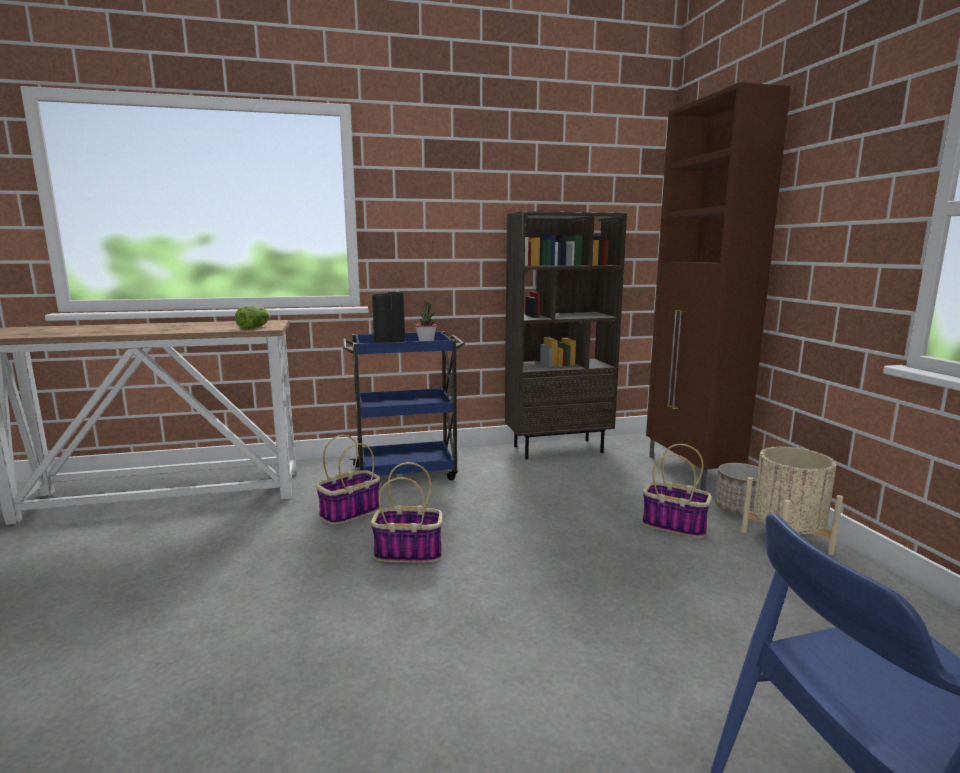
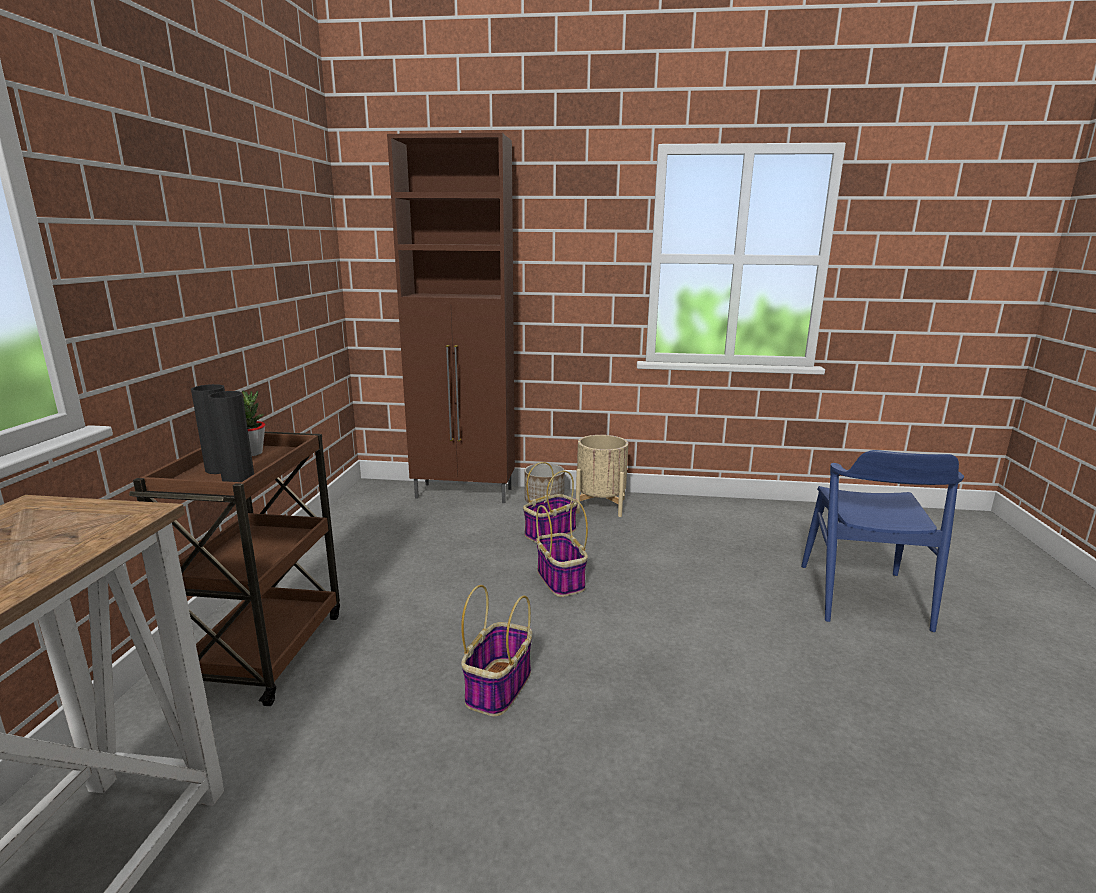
camera: 70 degrees left, 5 degrees up
lettuce [235,306,271,329] -> none
basket [316,435,380,525] -> basket moved to [536,501,588,597]
blue cart [343,331,465,480] -> brown cart [129,432,340,706]
brown bookcase [505,211,627,459] -> none

